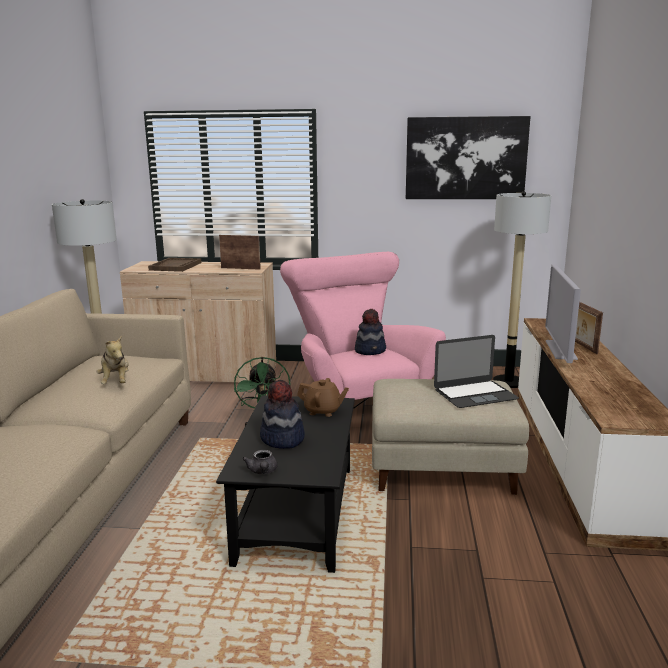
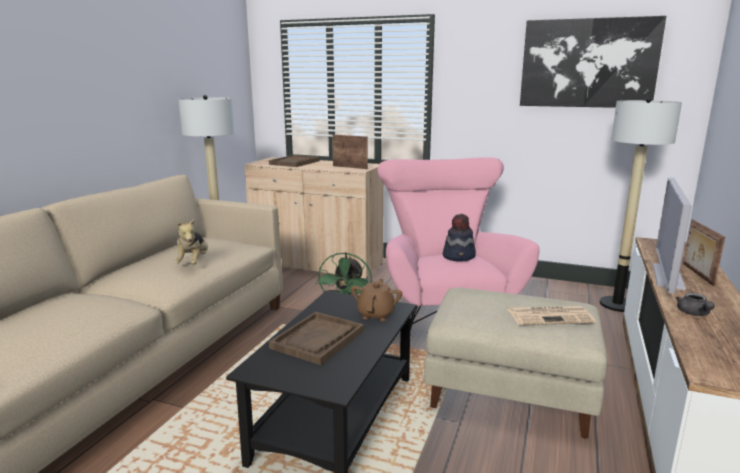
camera: 15 degrees right, 0 degrees up
grey teapot [242,450,278,474] -> grey teapot moved to [676,293,715,316]
hat [260,380,305,449] -> brown tray [269,312,364,365]
brown teapot [297,378,349,417] -> brown teapot turned 105 degrees counterclockwise [351,279,402,321]
laptop [434,335,519,408] -> newspaper [508,306,596,325]

